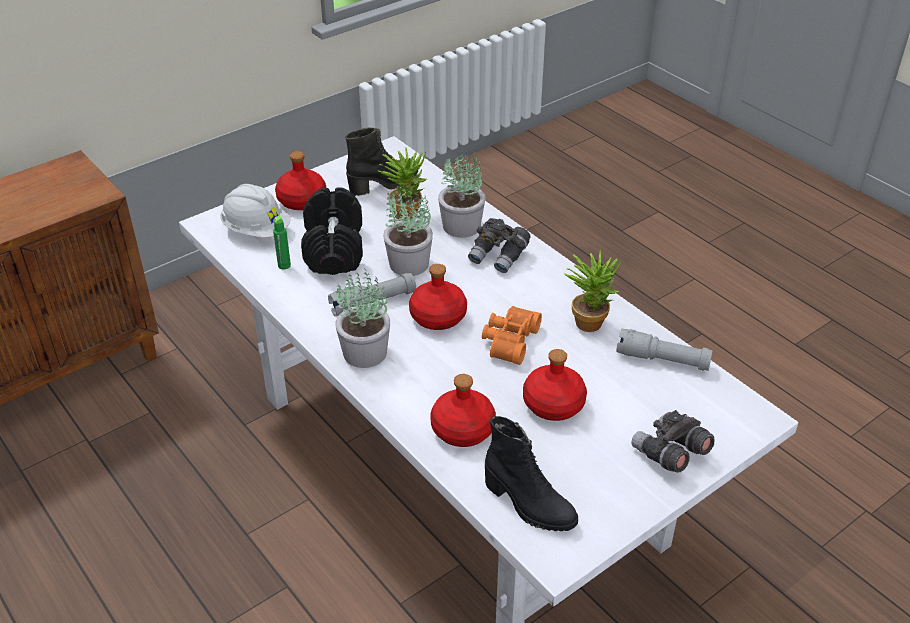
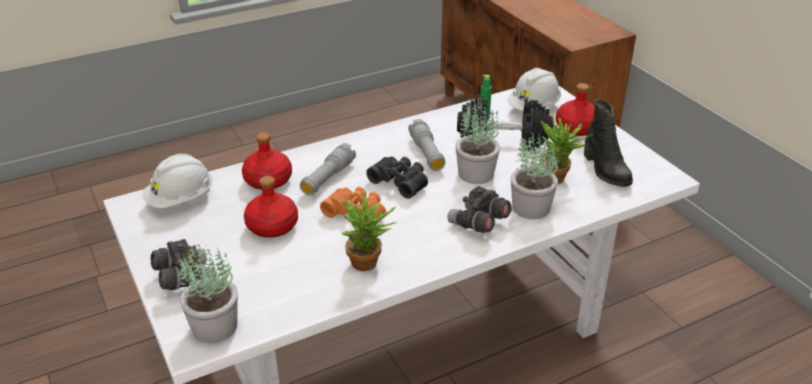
camera: 100 degrees right, 5 degrees down
potted plant [335,268,390,368] -> potted plant moved to [179,244,238,343]
red bottle [409,264,467,330] -> black binoculars [366,156,428,199]
black boot [485,416,578,531] -> white hard hat [142,154,213,208]
grey flashlight [616,329,713,371] -> grey flashlight moved to [300,143,356,196]

